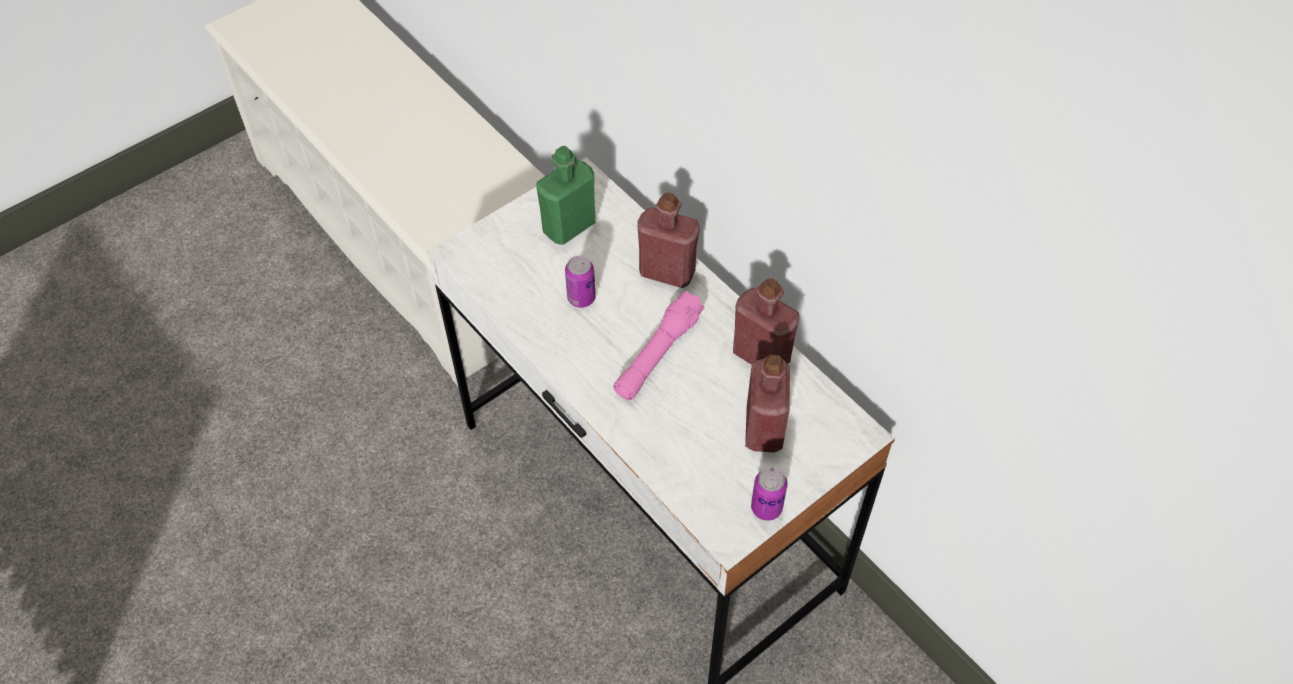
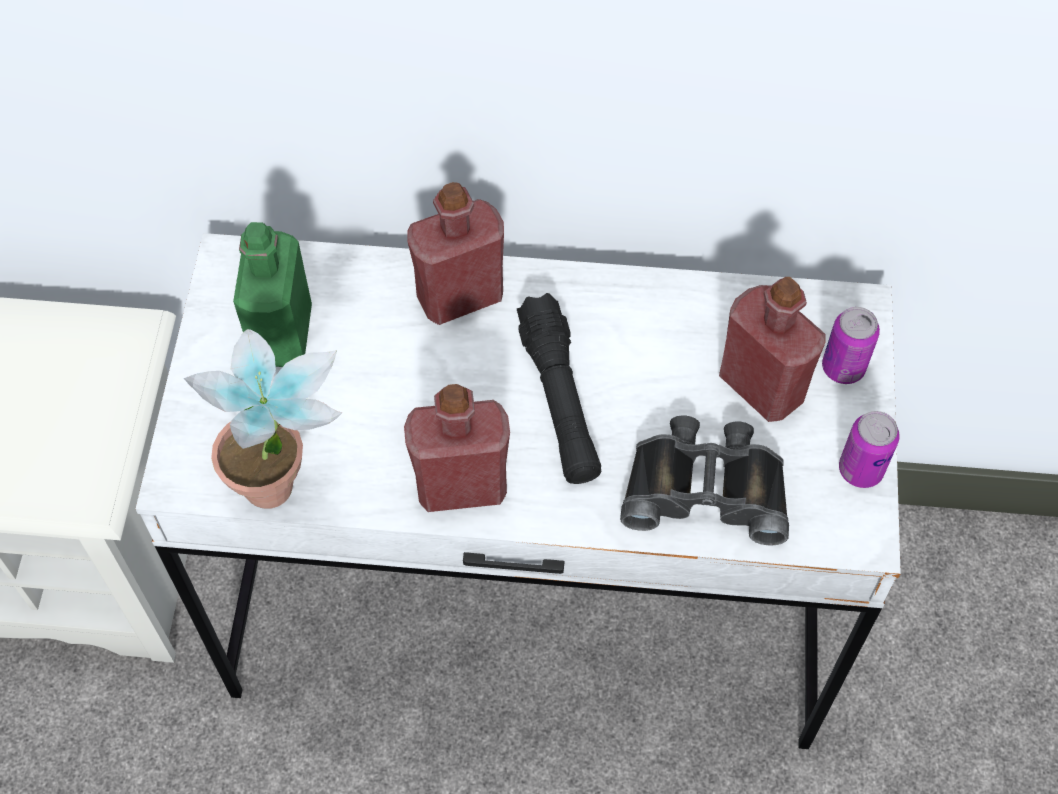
camera: 45 degrees left, 5 degrees up
can [565,256,596,308] -> can moved to [822,307,880,384]
pink flashlight [613,291,705,400] -> black flashlight [517,293,602,484]
red bottle [733,278,800,365] -> red bottle moved to [404,384,510,512]
none -> potted plant [184,329,343,509]
none -> black binoculars [620,415,789,546]

